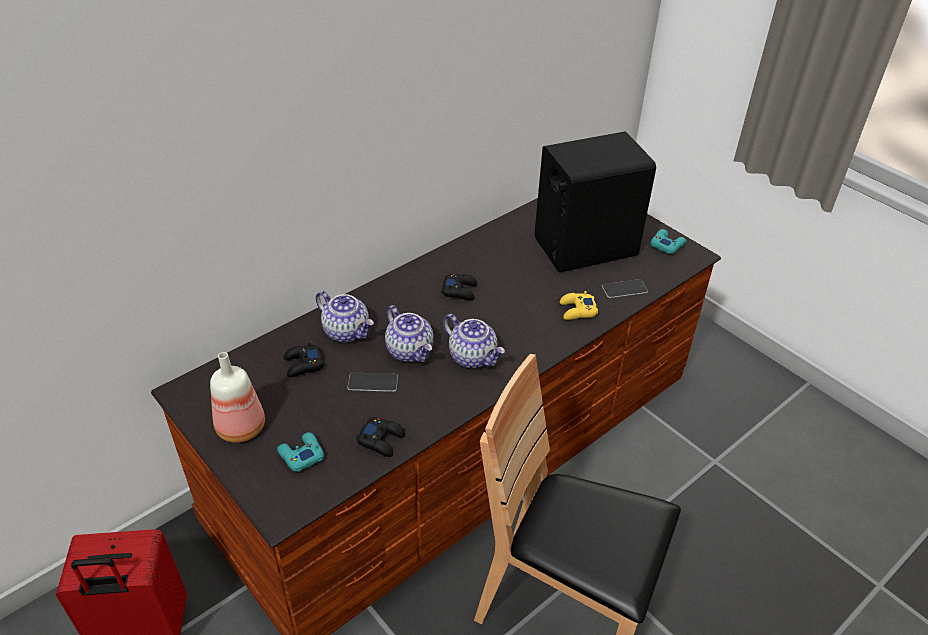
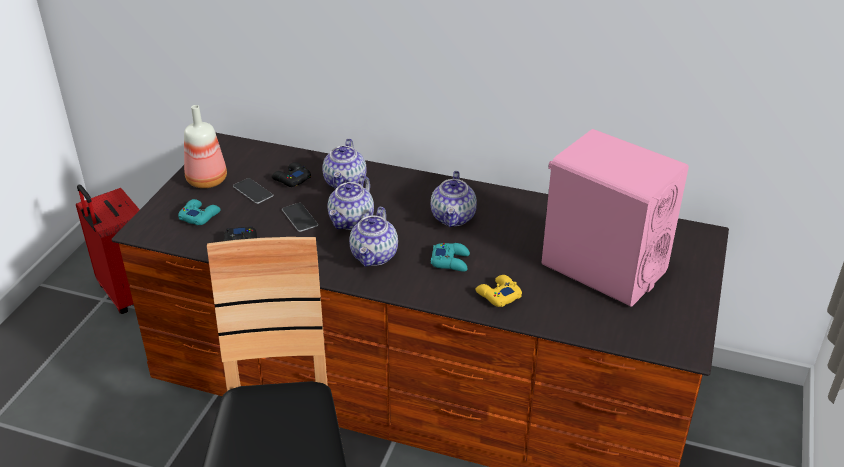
camera: 60 degrees right, 5 degrees down
black game controller [441,274,477,301] -> teapot [431,171,477,227]
black speaker [535,132,656,273] -> pink speaker [542,129,689,307]
phone [602,279,648,298] -> phone moved to [233,178,274,204]
turquoise game controller [651,229,687,254] -> turquoise game controller moved to [431,243,470,272]

